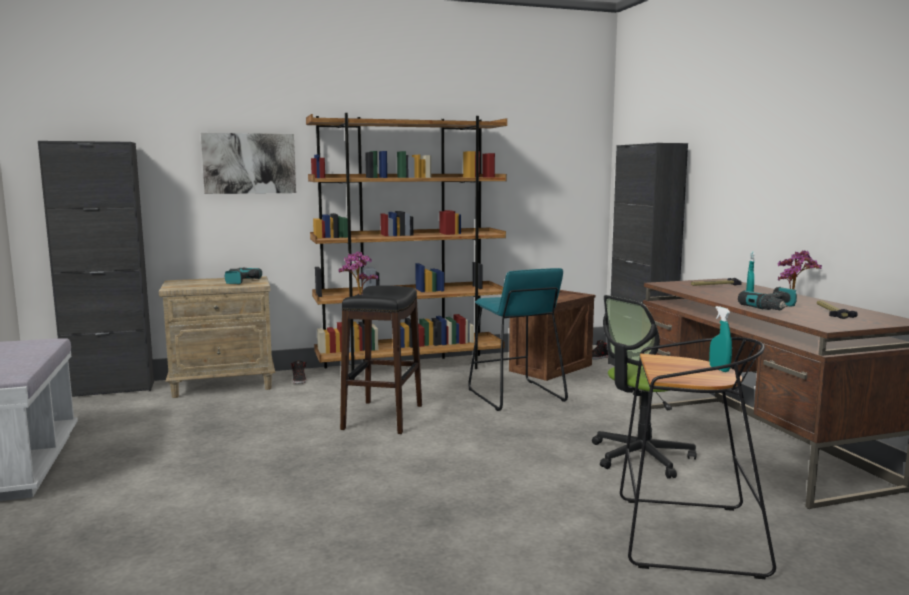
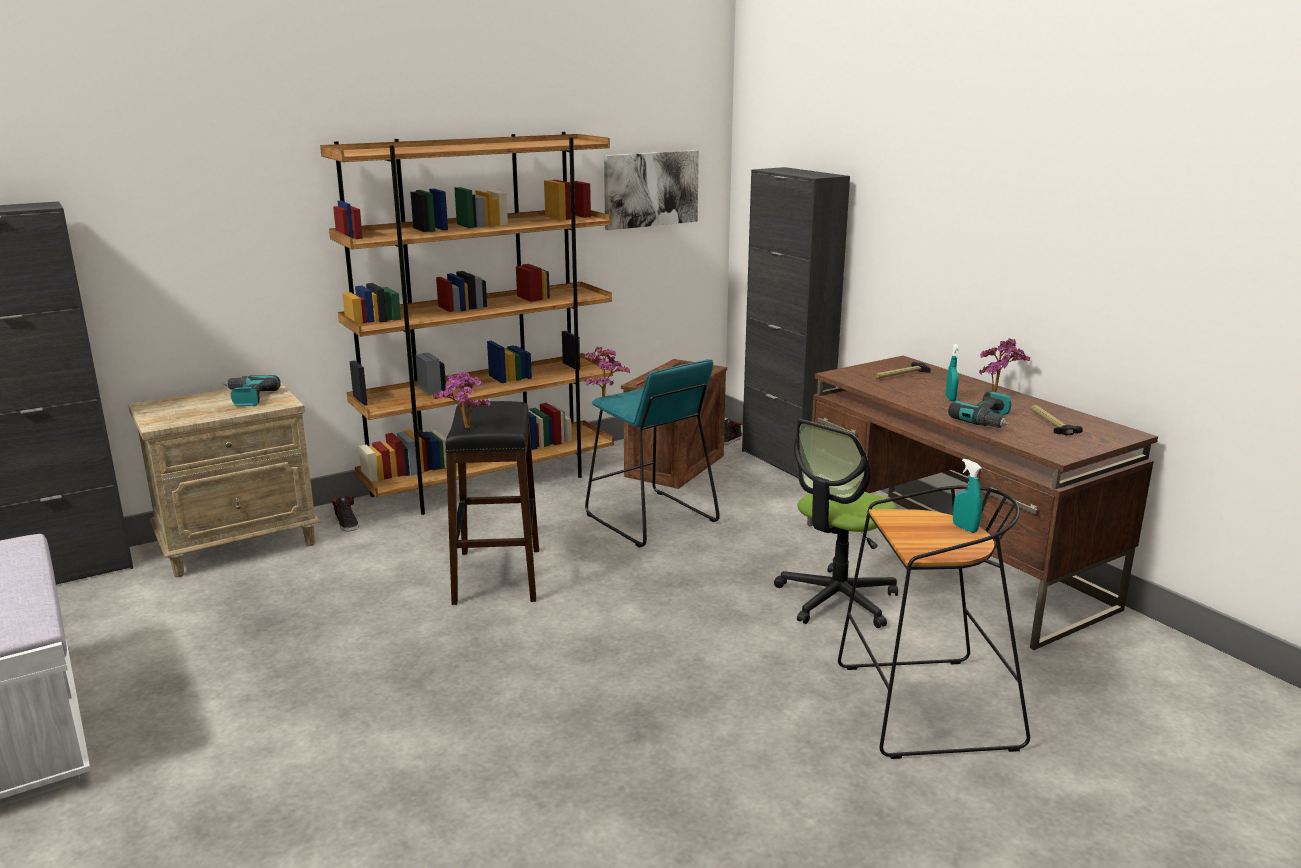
camera: 15 degrees left, 10 degrees up
picture [201,133,296,194] -> picture moved to [604,150,699,230]
none -> potted plant [584,346,630,398]

